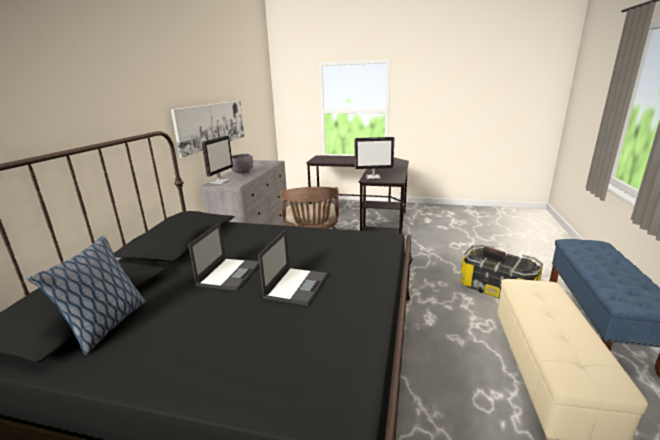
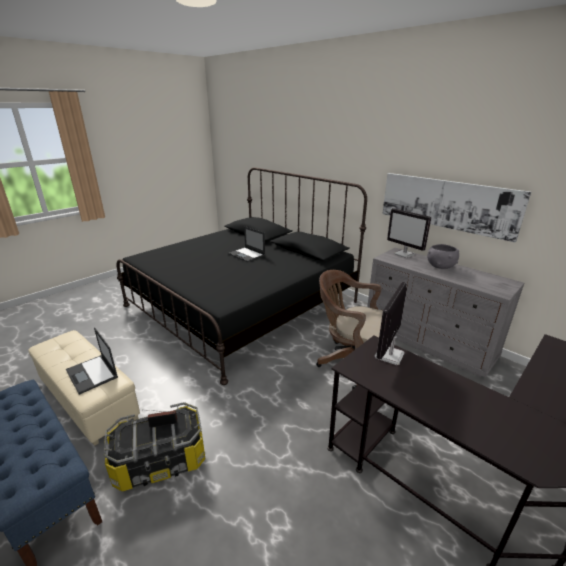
camera: 120 degrees right, 5 degrees up
pillow [27,236,146,355] -> none
laptop [258,230,328,306] -> laptop moved to [66,328,118,395]

